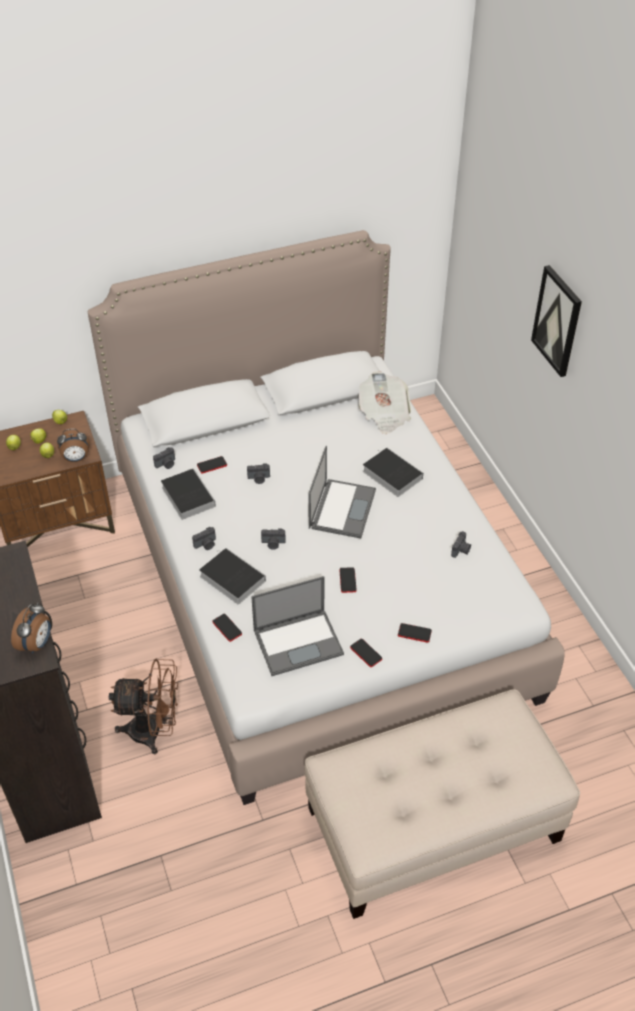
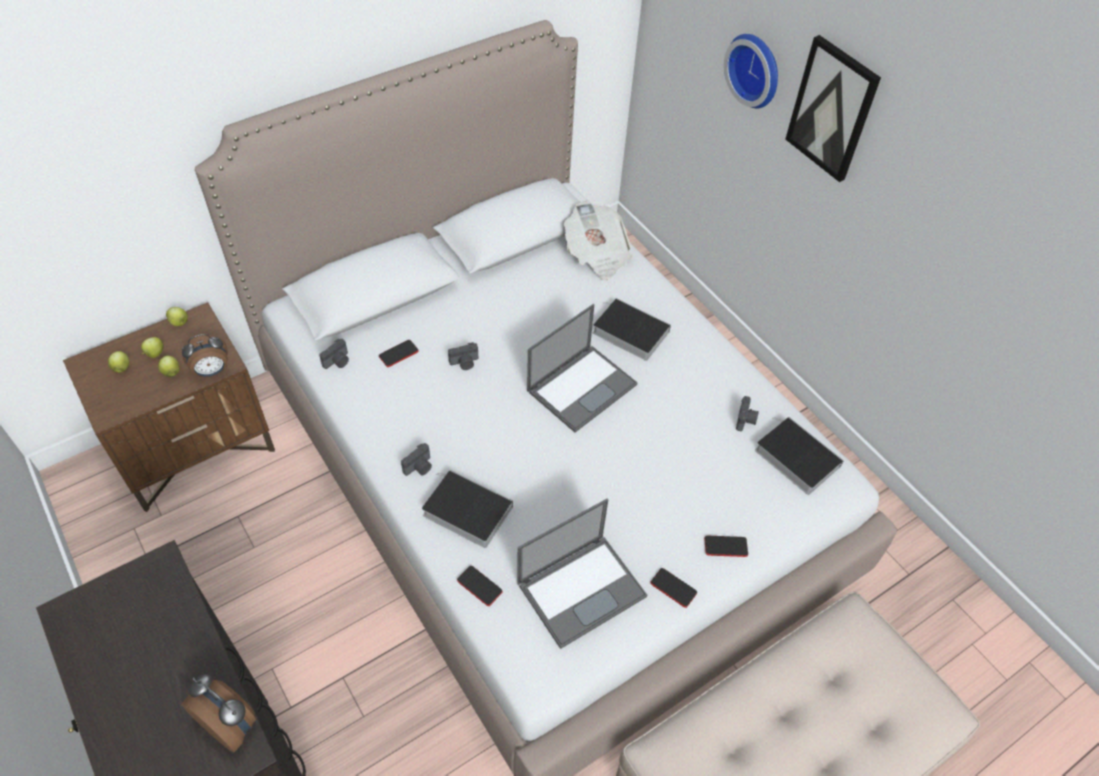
camera: 15 degrees left, 5 degrees up
alarm clock [11,603,51,654] -> alarm clock turned 60 degrees counterclockwise [181,674,256,753]
brown fan [109,659,178,755] -> none
book [161,468,216,520] -> book moved to [755,417,844,495]
camera [261,528,286,550] -> none
laptop [308,446,376,538] -> laptop turned 45 degrees clockwise [527,304,638,433]
phone [339,567,357,593] -> none
none -> wall clock [724,34,778,108]

